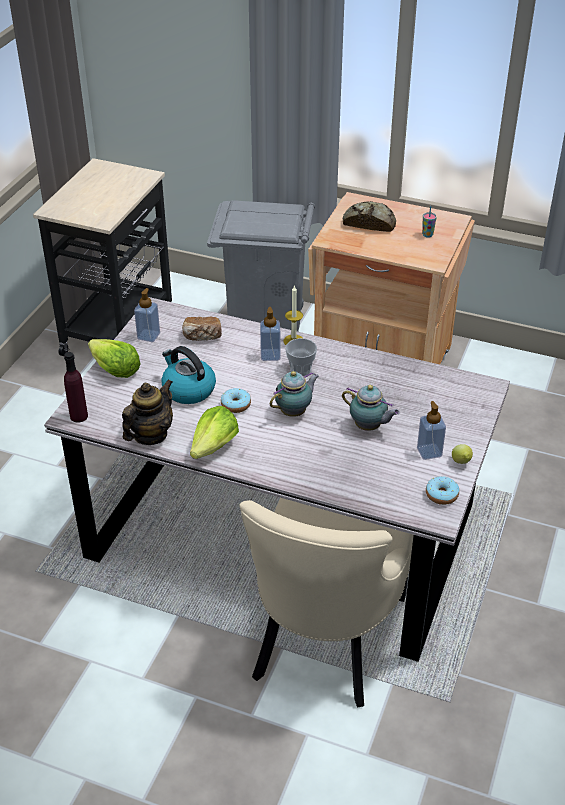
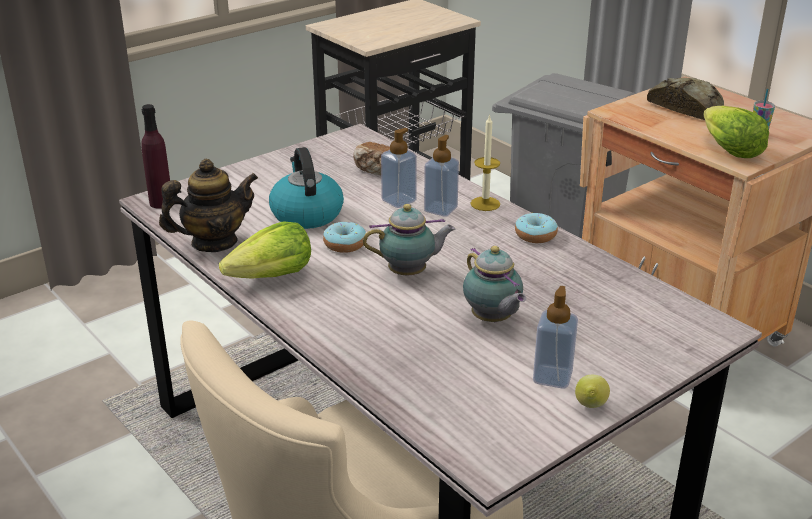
camera: 30 degrees right, 10 degrees down
lettuce [88,339,141,378] -> lettuce moved to [703,106,769,158]
soap dispenser [134,288,160,342] -> soap dispenser moved to [381,128,417,208]
cup [285,338,317,376] -> none
donut [426,476,459,505] -> donut moved to [515,213,558,243]

